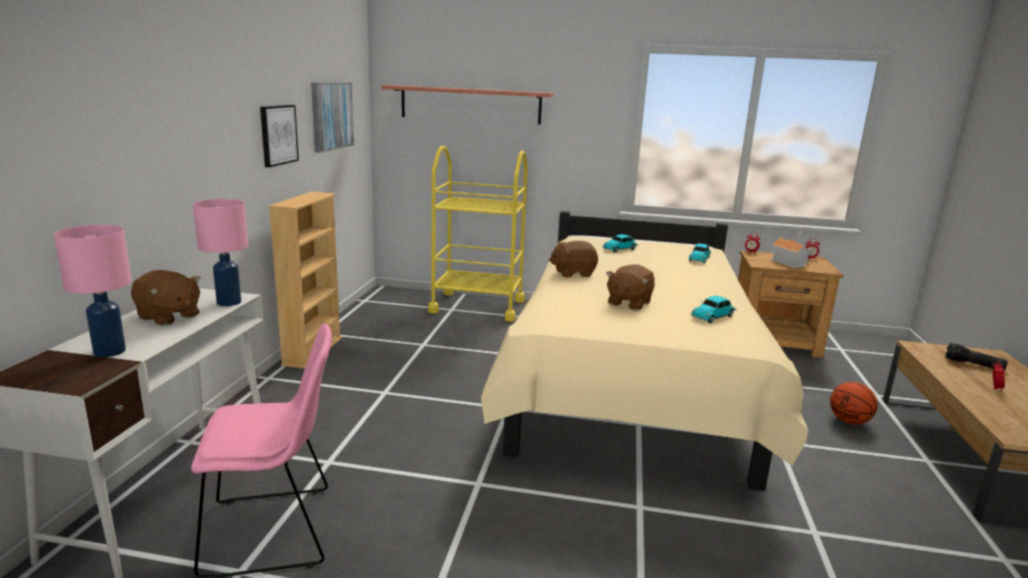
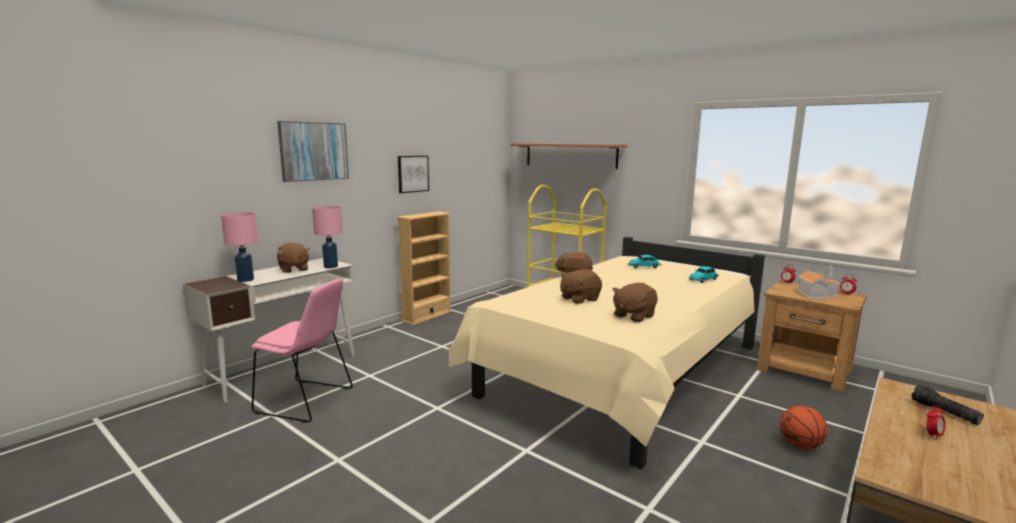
camera: 30 degrees right, 5 degrees down
picture [311,83,354,153] -> picture moved to [277,121,349,182]
toy car [691,296,737,323] -> brown plush toy [612,283,658,322]

